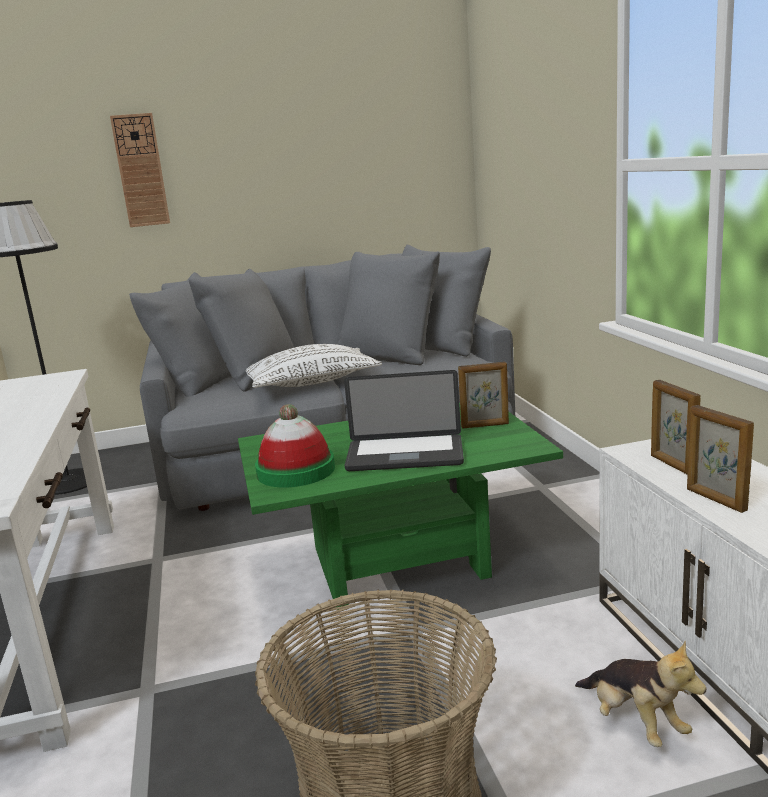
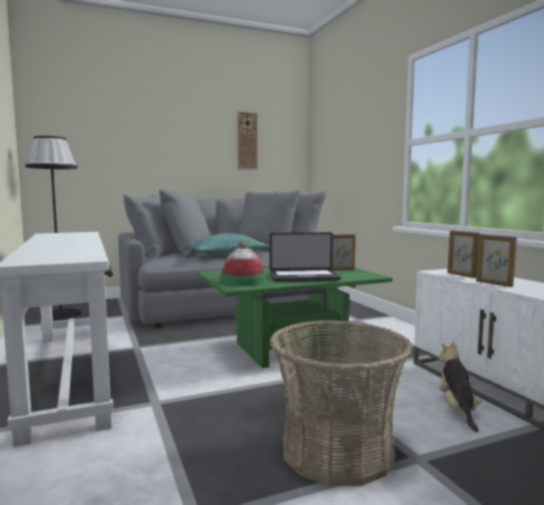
camera: 10 degrees left, 10 degrees down
wall clock [110,113,170,227] -> wall clock moved to [237,111,258,170]
white pillow [246,344,382,388] -> turquoise pillow [189,233,269,256]
plush toy [575,641,706,747] -> plush toy turned 135 degrees counterclockwise [438,341,482,432]

